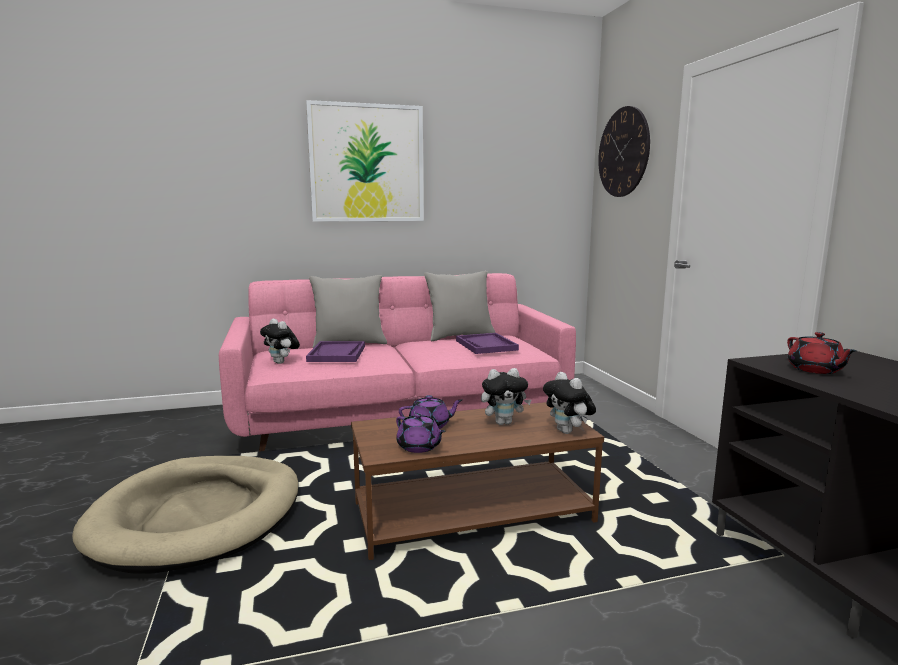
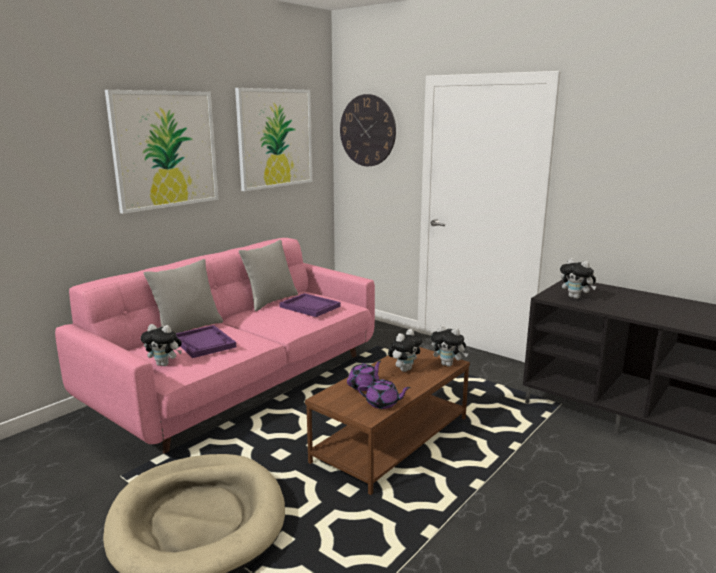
camera: 35 degrees left, 5 degrees up
red teapot [787,332,857,374] -> plush toy [560,258,597,299]
none -> picture [235,88,312,191]

